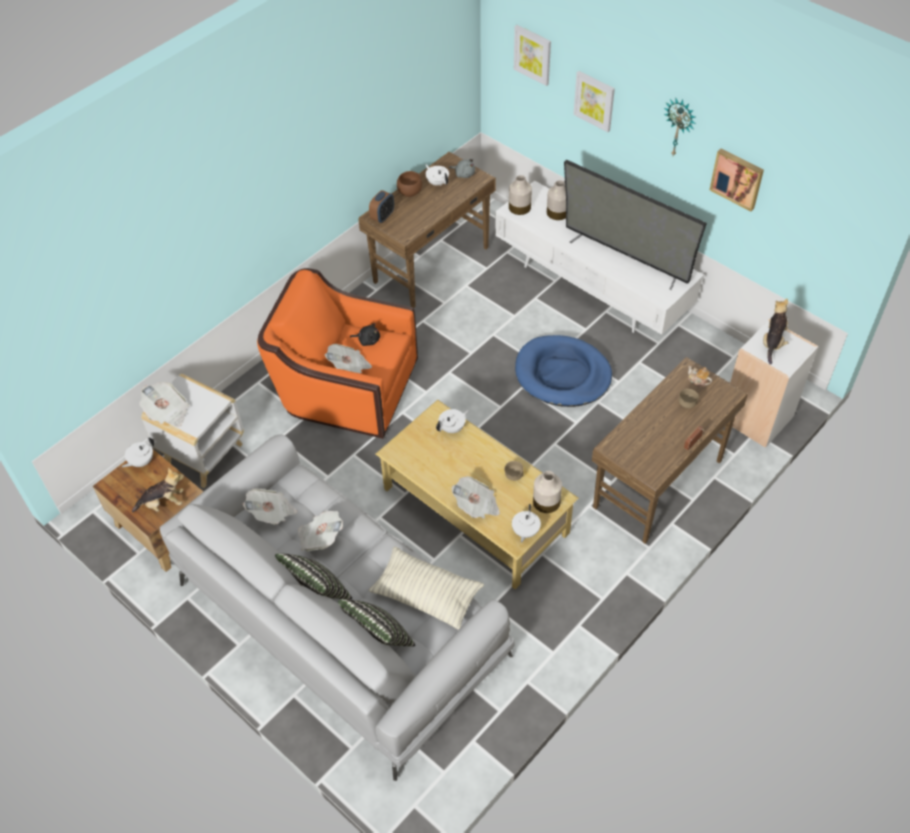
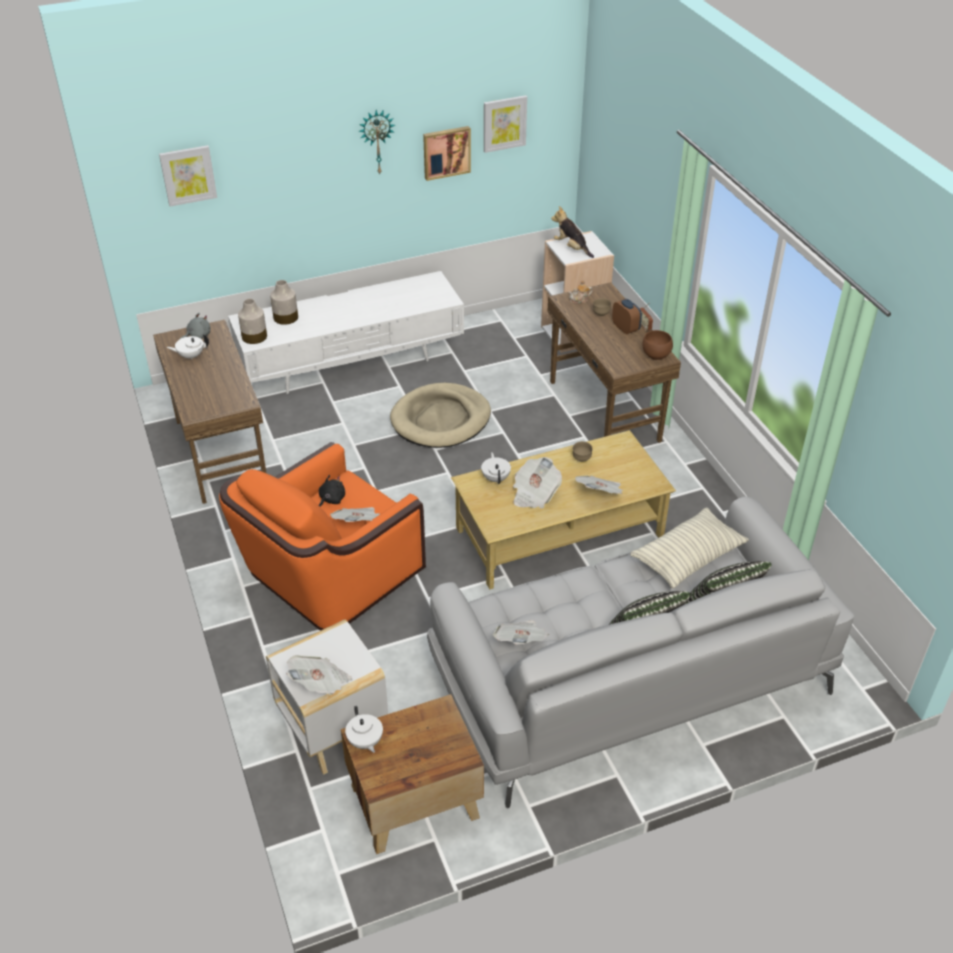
camera: 65 degrees left, 10 degrees down
plush toy [132,468,184,512] -> none
newspaper [298,511,343,551] -> newspaper moved to [513,457,562,509]
alarm clock [369,190,394,223] -> alarm clock moved to [612,299,642,335]
brown bowl [397,171,422,197] -> brown bowl moved to [643,330,673,360]
white teapot [512,504,541,542] -> none
blue dog bed [515,335,612,407] -> beige dog bed [390,383,491,448]
beige vase [533,471,562,513] -> none
television [564,160,707,290] -> none
picture [573,71,615,132] -> picture moved to [484,95,527,153]

